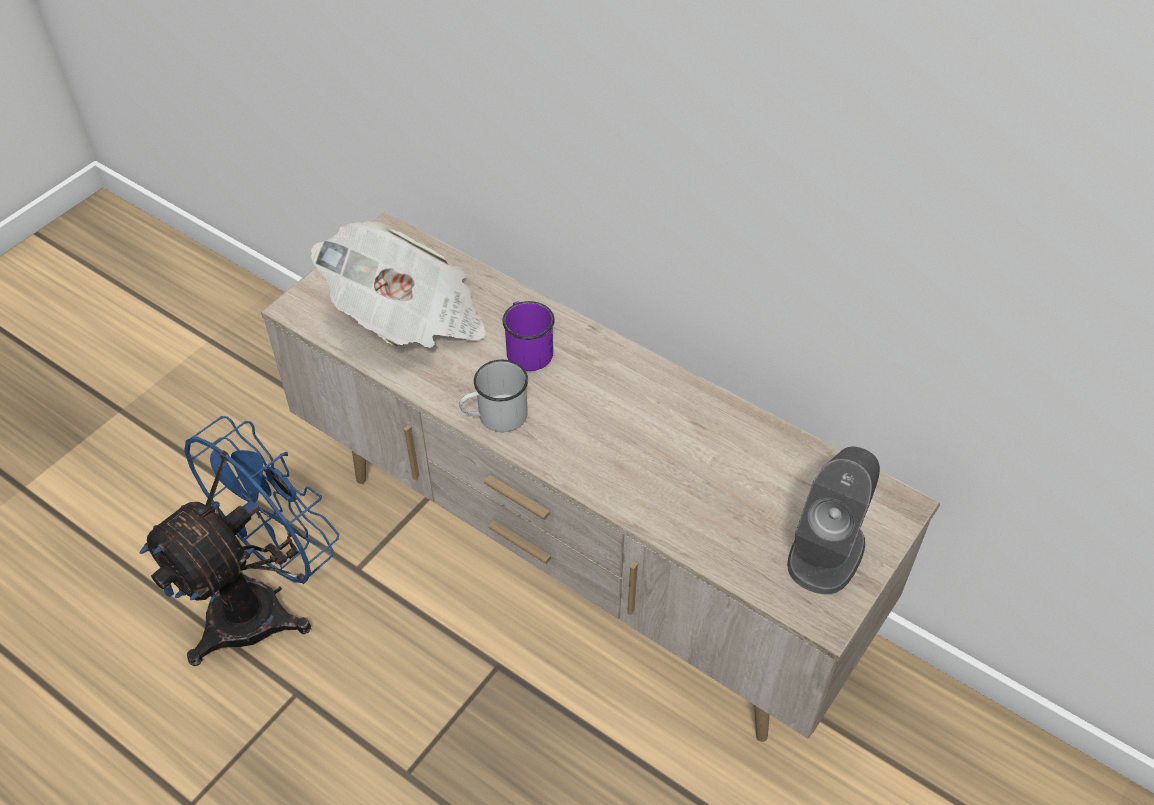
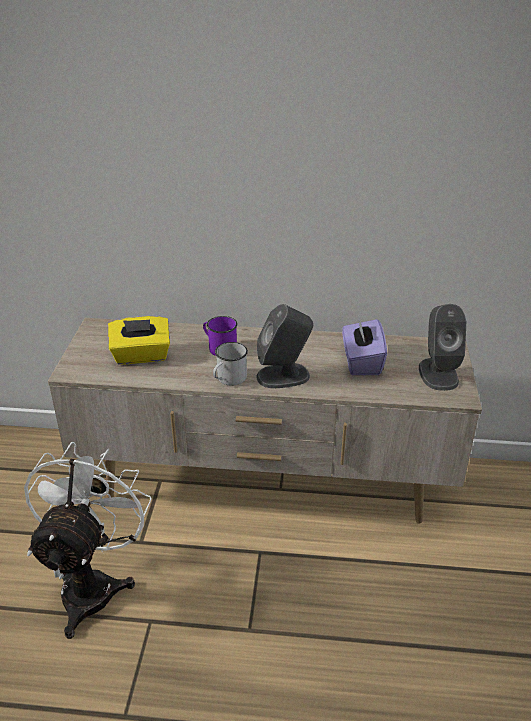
camera: 30 degrees left, 15 degrees down
blue fan [139,416,339,666] -> white fan [24,442,152,639]
newspaper [311,221,486,348] -> yellow tissue box [108,316,170,365]
none -> grey speaker [256,304,313,388]
none -> purple tissue box [342,318,387,375]

